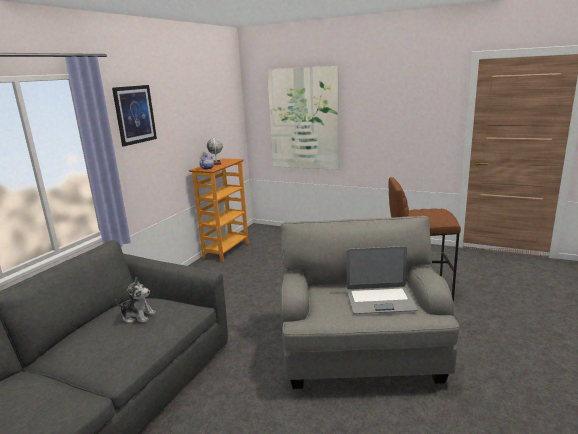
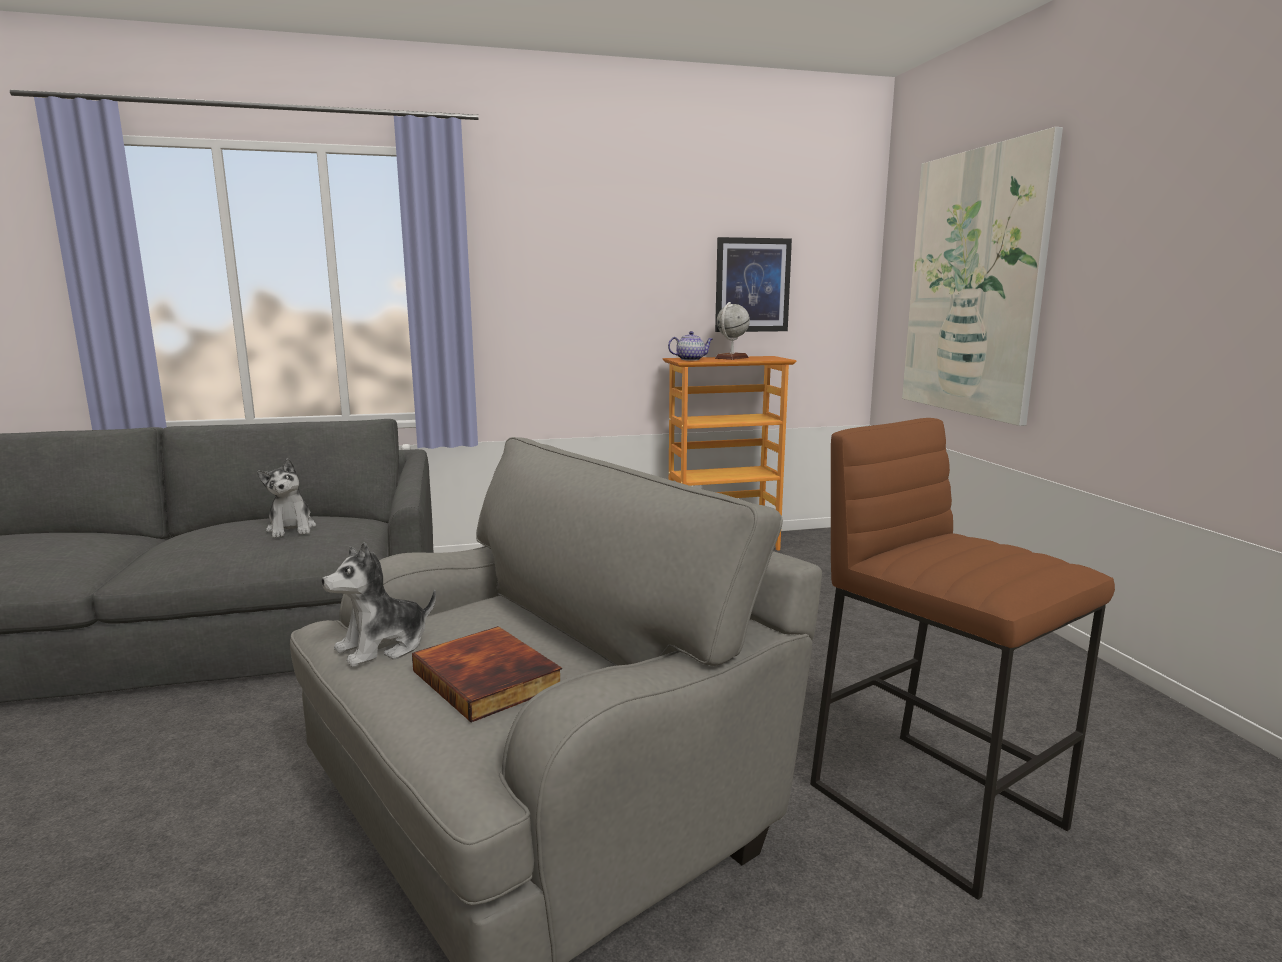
camera: 50 degrees right, 5 degrees down
picture [112,85,157,146] -> picture moved to [715,237,792,332]
laptop [346,246,418,314] -> book [412,626,562,723]
none -> plush toy [322,542,436,667]

